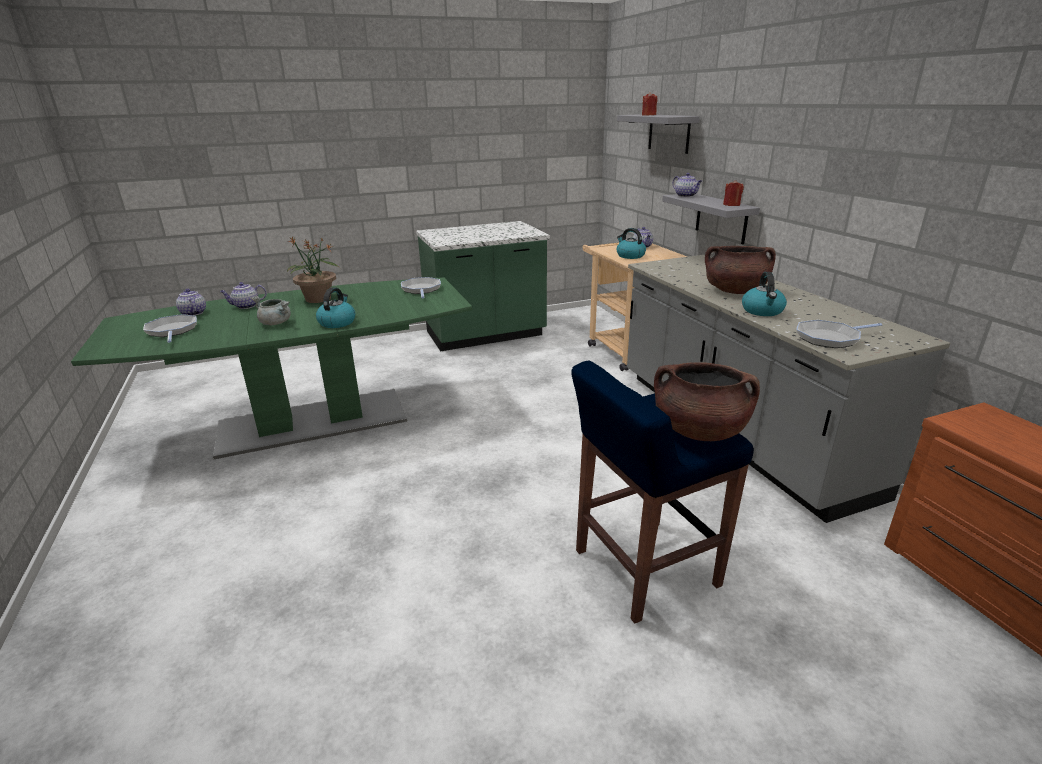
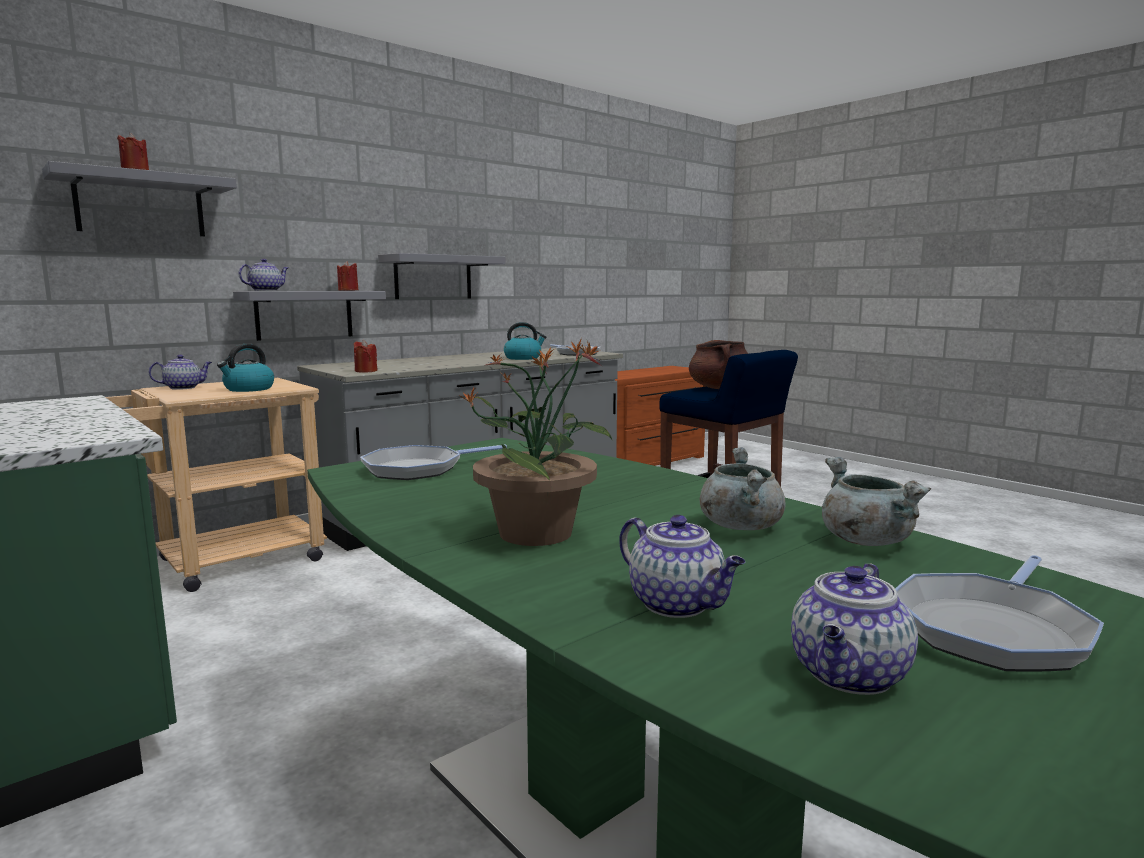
camera: 110 degrees left, 15 degrees down
kettle [316,287,355,328] -> none
brown cooking pot [705,246,776,294] -> none
none -> red candle [354,340,378,373]
none -> grey shelf [378,253,506,299]
none -> grey cooking pot [822,457,931,546]

